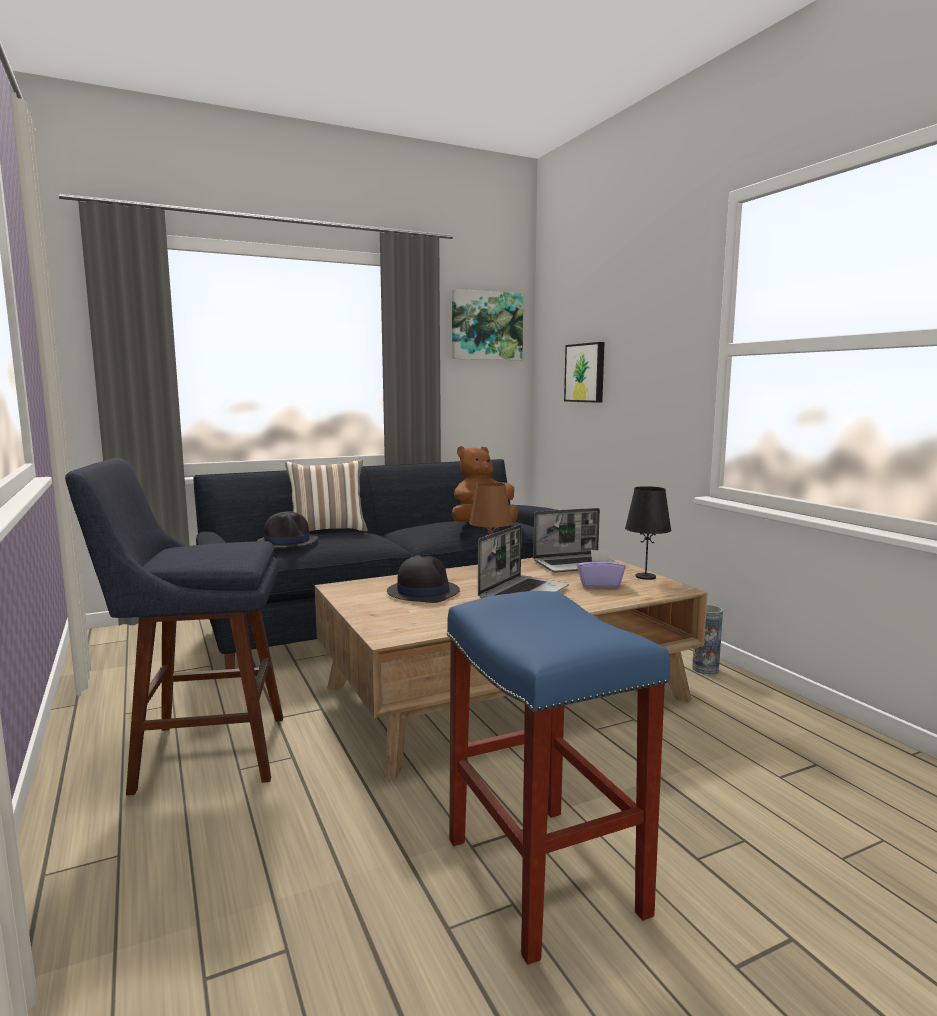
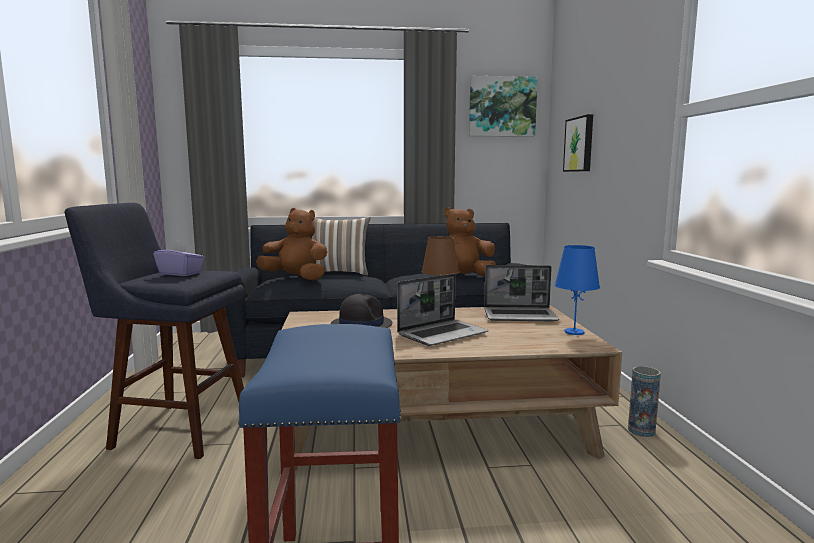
camera: 20 degrees right, 0 degrees up
black hat [257,512,319,548] -> brown plush toy [256,208,327,280]
purple tissue box [577,550,625,588] -> purple tissue box moved to [153,240,205,276]
black table lamp [625,486,671,580] -> blue table lamp [555,245,600,335]

